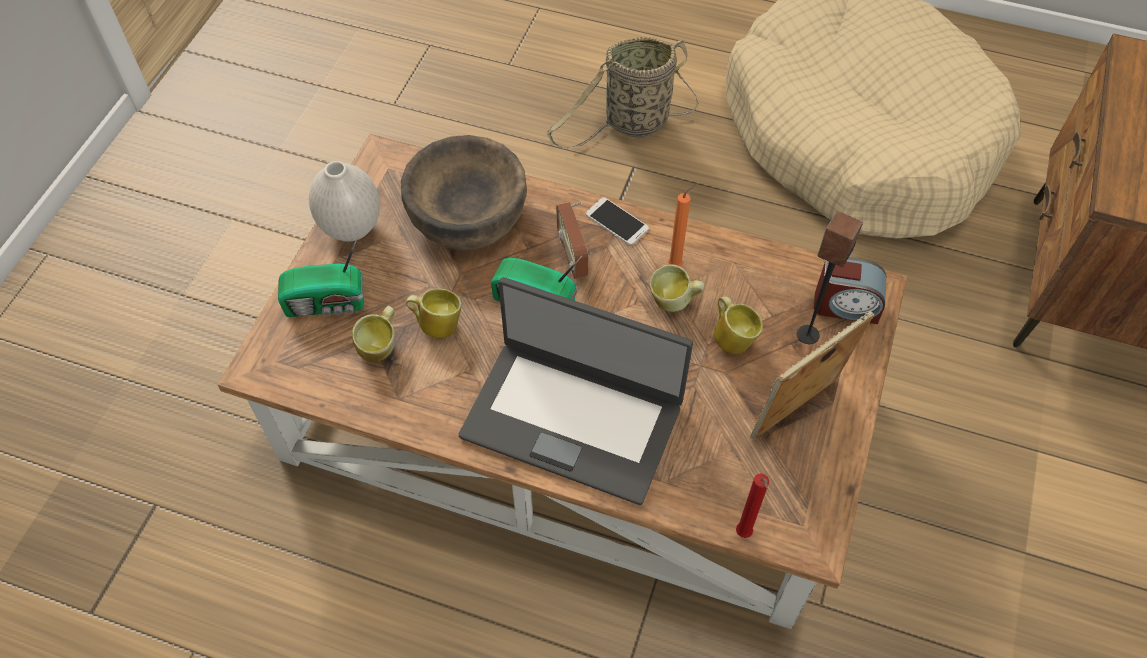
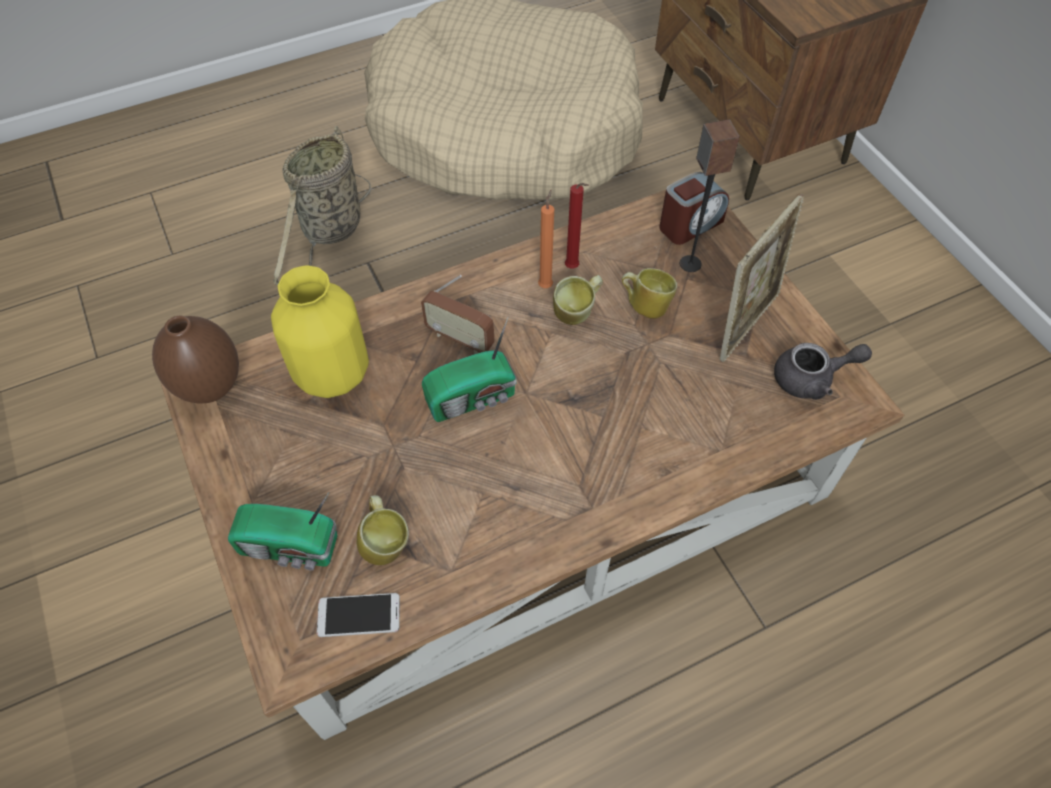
camera: 45 degrees left, 0 degrees up
radio [278,237,364,317] -> radio turned 60 degrees clockwise [228,492,338,571]
white vase [309,161,380,242] -> none
brown bowl [401,135,527,250] -> yellow vase [271,265,369,398]
mug [406,289,461,339] -> none
laptop [459,277,693,505] -> none
phone [586,197,649,245] -> phone moved to [317,593,400,637]
red candle [736,474,769,538] -> red candle moved to [565,183,589,268]
picture frame [750,311,874,440] -> picture frame turned 150 degrees counterclockwise [720,193,804,362]
none -> brown vase [152,316,239,404]
none -> grey teapot [774,343,872,400]

